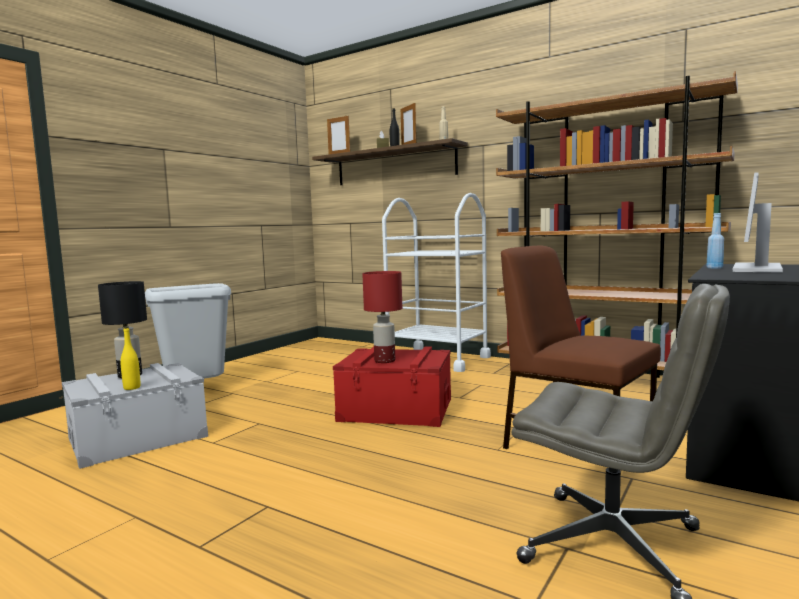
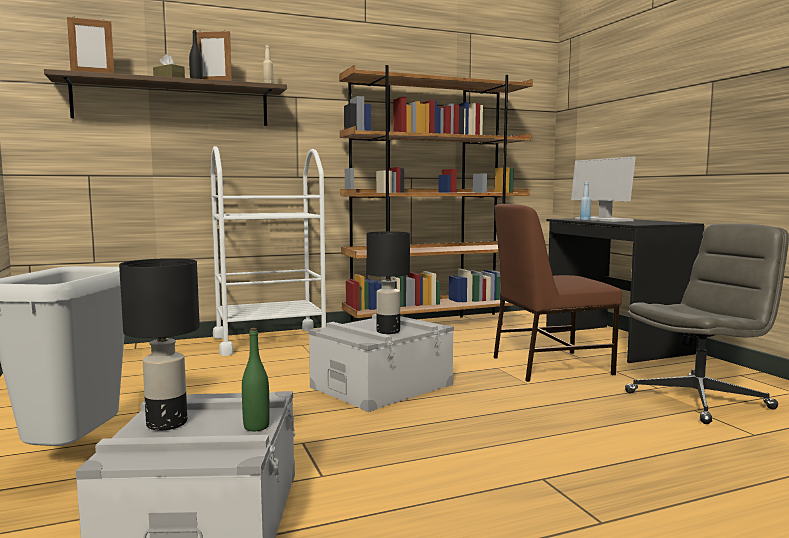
camera: 55 degrees left, 0 degrees up
yellow bottle [120,327,140,390] -> green bottle [242,328,270,431]
red storage box [333,347,451,427] -> grey storage box [308,314,454,412]
red table lamp [362,271,402,363] -> black table lamp [367,231,410,334]

